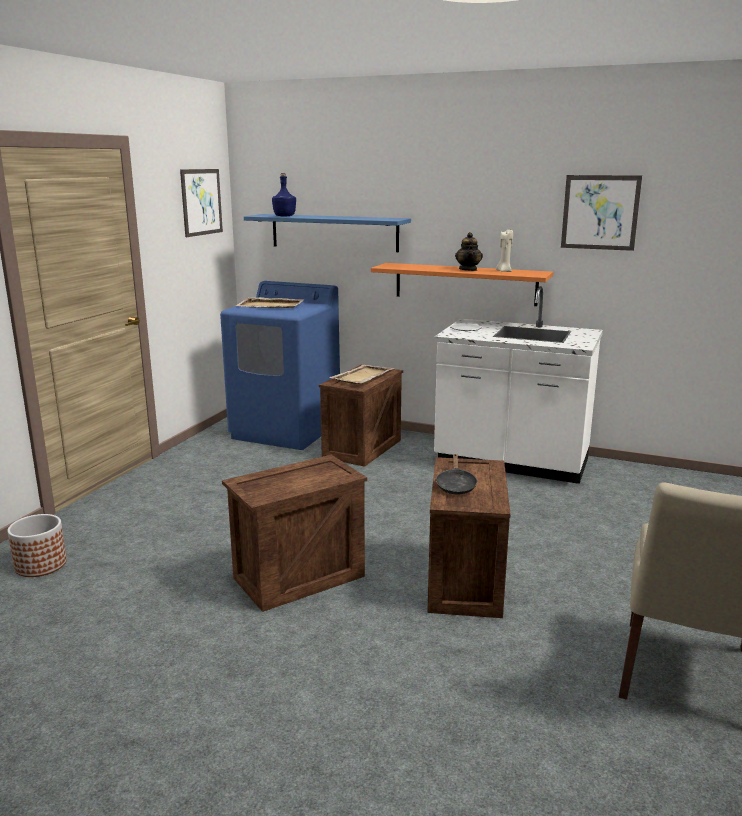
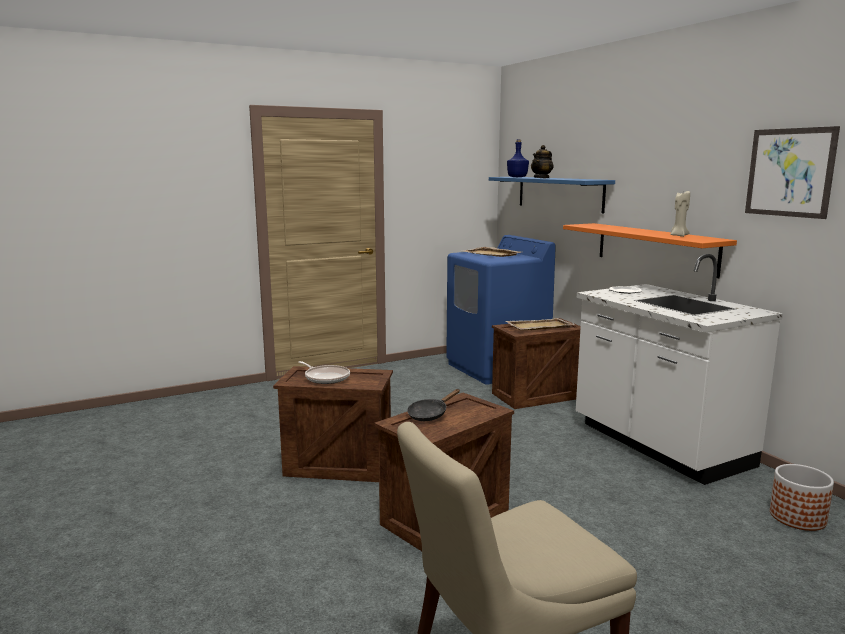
camera: 40 degrees right, 5 degrees down
planter [7,514,67,577] -> planter moved to [770,464,834,531]
picture [180,169,223,237] -> none
teapot [455,232,483,271] -> teapot moved to [531,145,554,178]
none -> frying pan [298,361,350,384]

